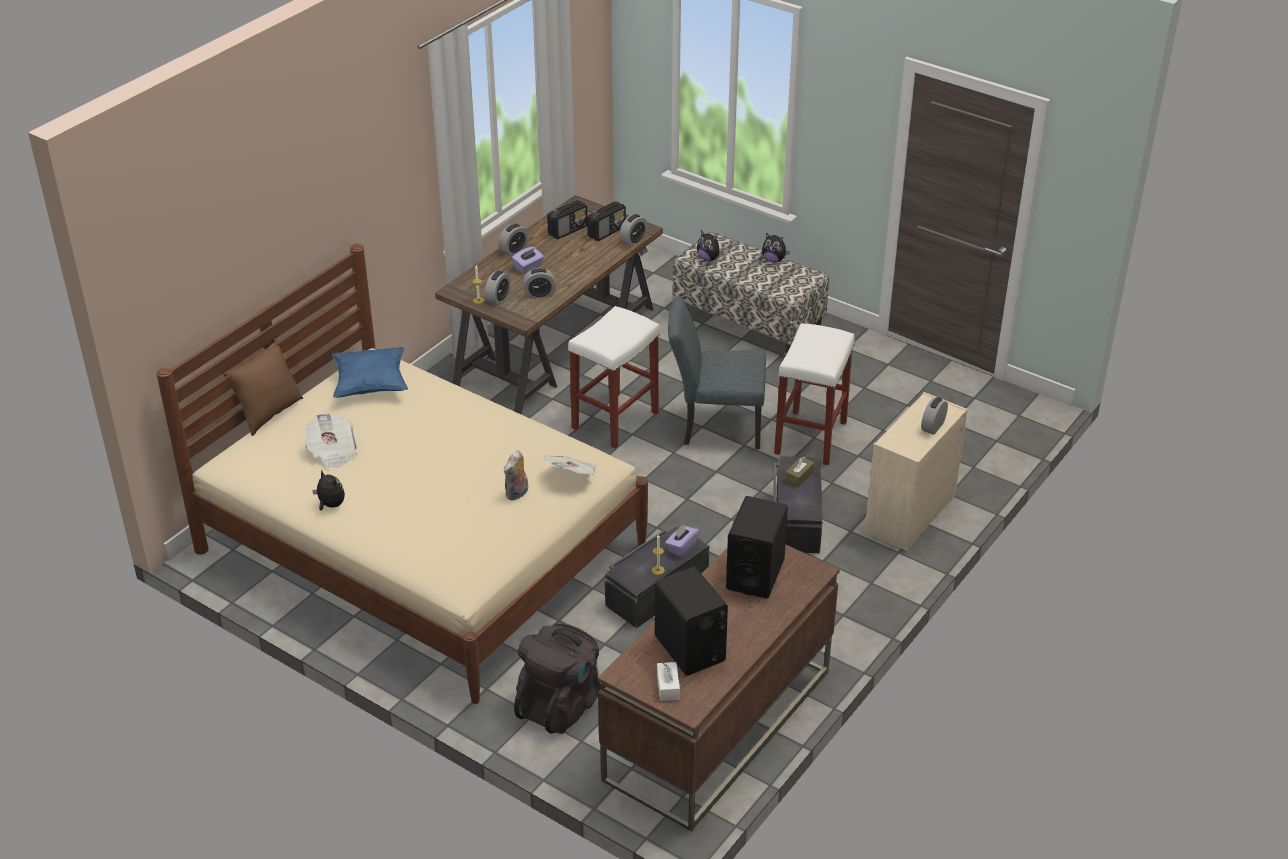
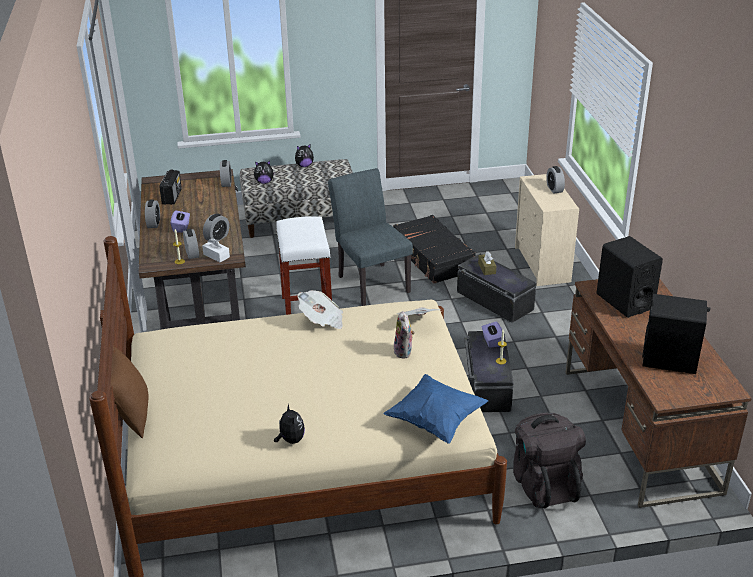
camera: 45 degrees left, 5 degrees down
newspaper [305,412,358,470] -> newspaper moved to [297,290,343,329]
plush toy [312,470,345,511] -> plush toy turned 75 degrees clockwise [274,404,305,444]
blue pillow [332,347,408,398] -> blue pillow moved to [383,374,489,444]
radio [587,201,626,241] -> none
white tissue box [657,662,680,701] -> white tissue box moved to [202,238,230,262]
grey chair [668,297,766,449] -> grey chair turned 105 degrees clockwise [328,168,413,306]
white stool [774,323,855,465] -> black suitcase [393,215,476,284]

